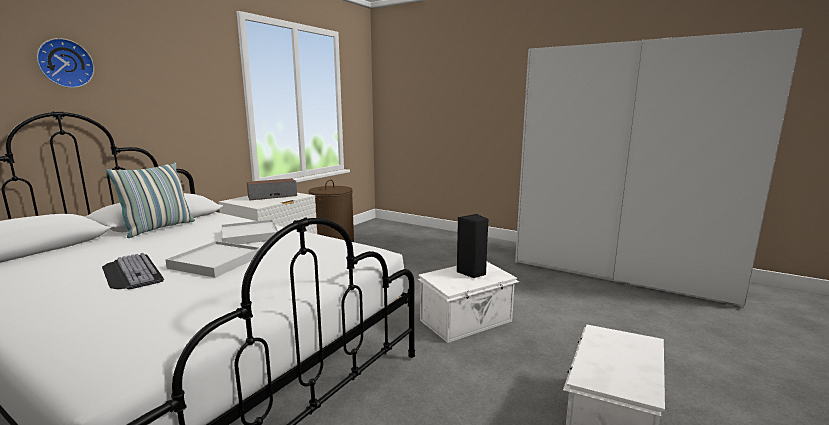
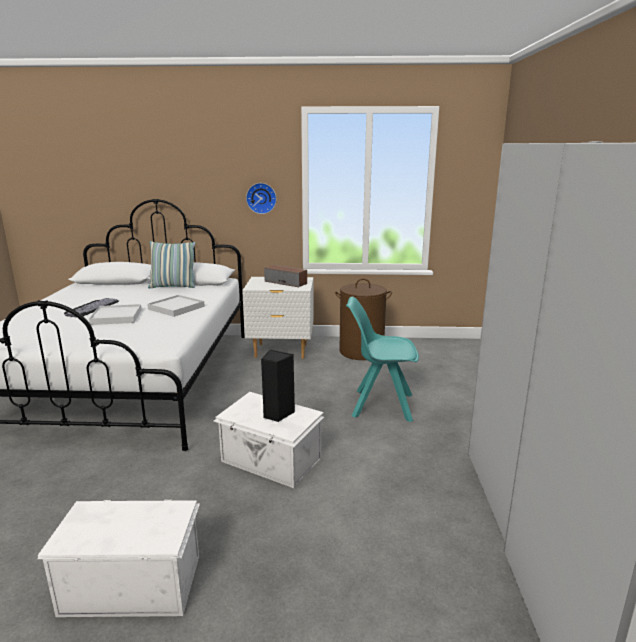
camera: 60 degrees right, 5 degrees up
wall clock [37,38,94,88] -> wall clock moved to [246,183,277,214]
none -> turquoise chair [346,297,419,422]

